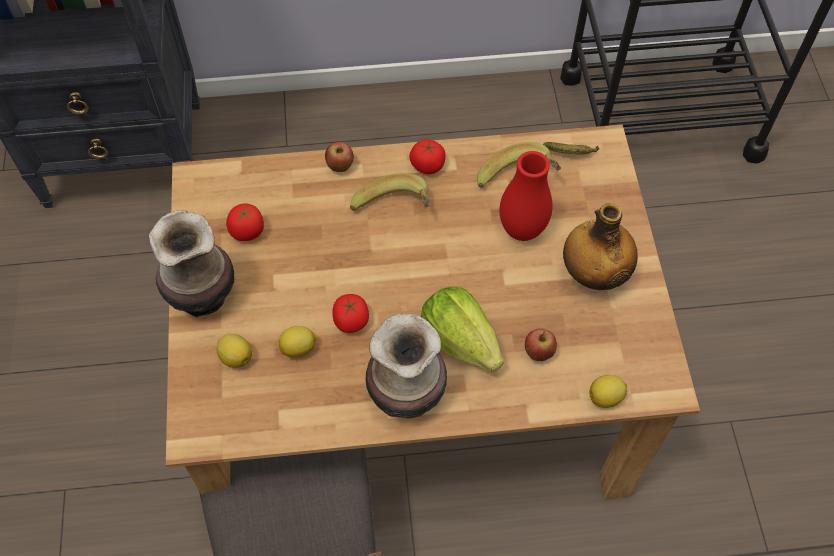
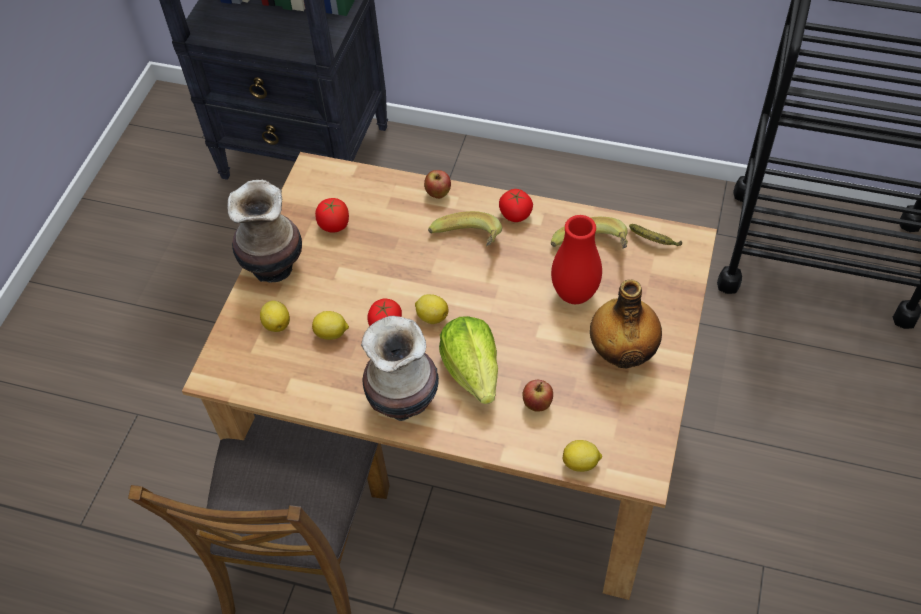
camera: 25 degrees right, 5 degrees down
none -> lemon [415,294,449,324]

